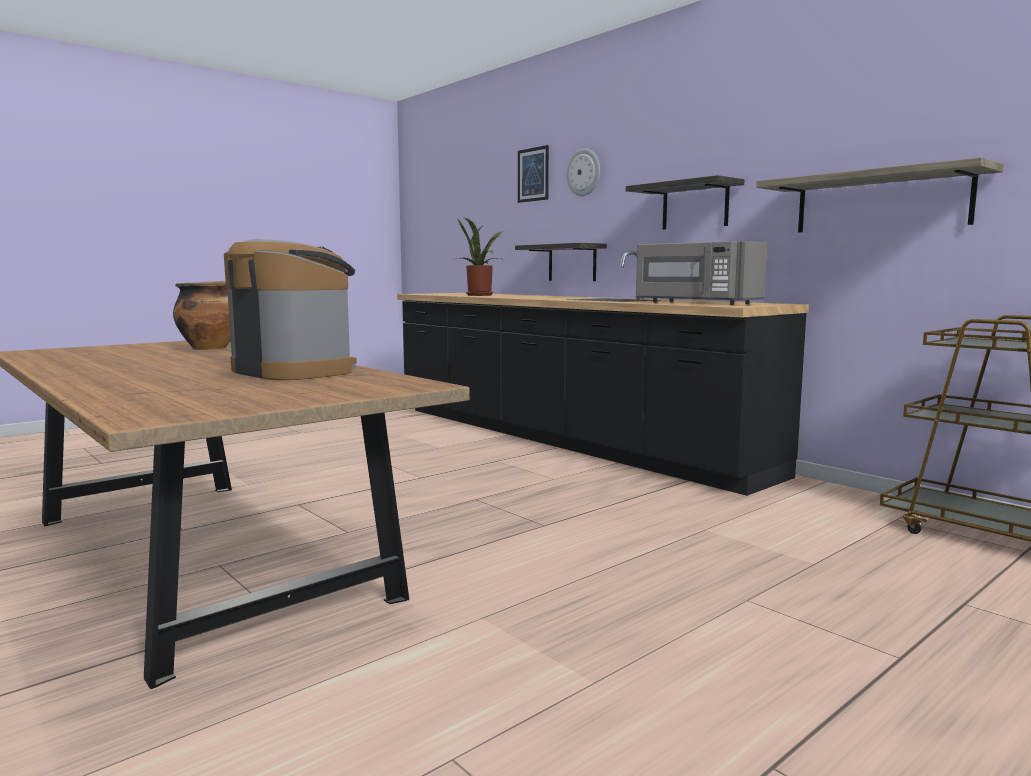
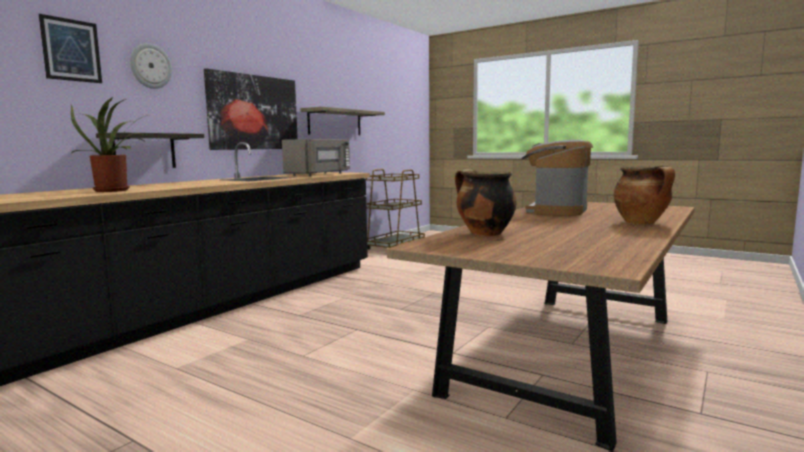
camera: 105 degrees left, 0 degrees up
shelf [626,175,744,230] -> picture [204,69,298,150]
none -> cooking pot [614,166,675,224]

